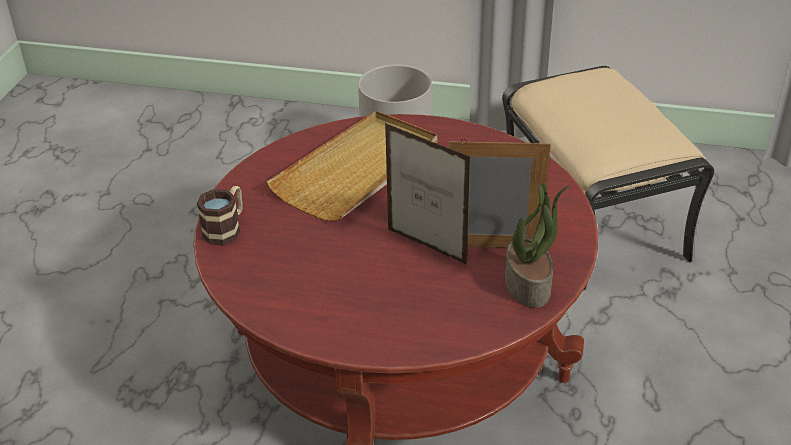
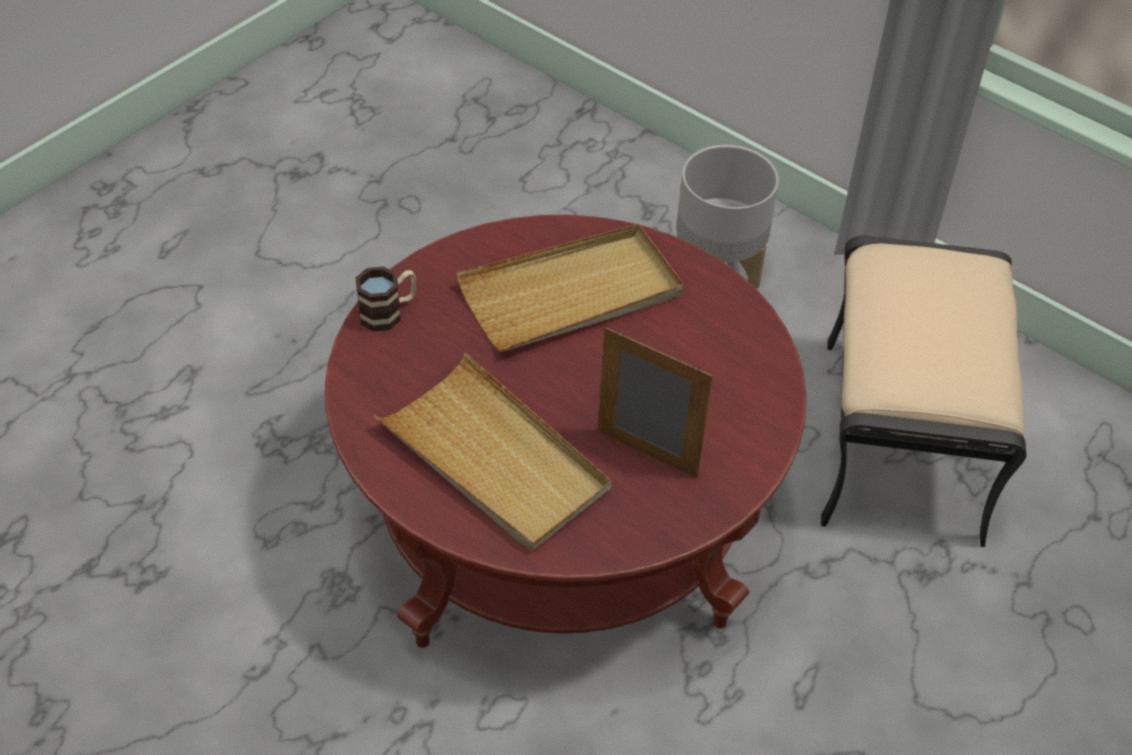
camera: 25 degrees right, 10 degrees up
picture frame [385,123,470,265] -> none
potted plant [505,183,570,308] -> none
none -> beige tray [374,352,612,551]

